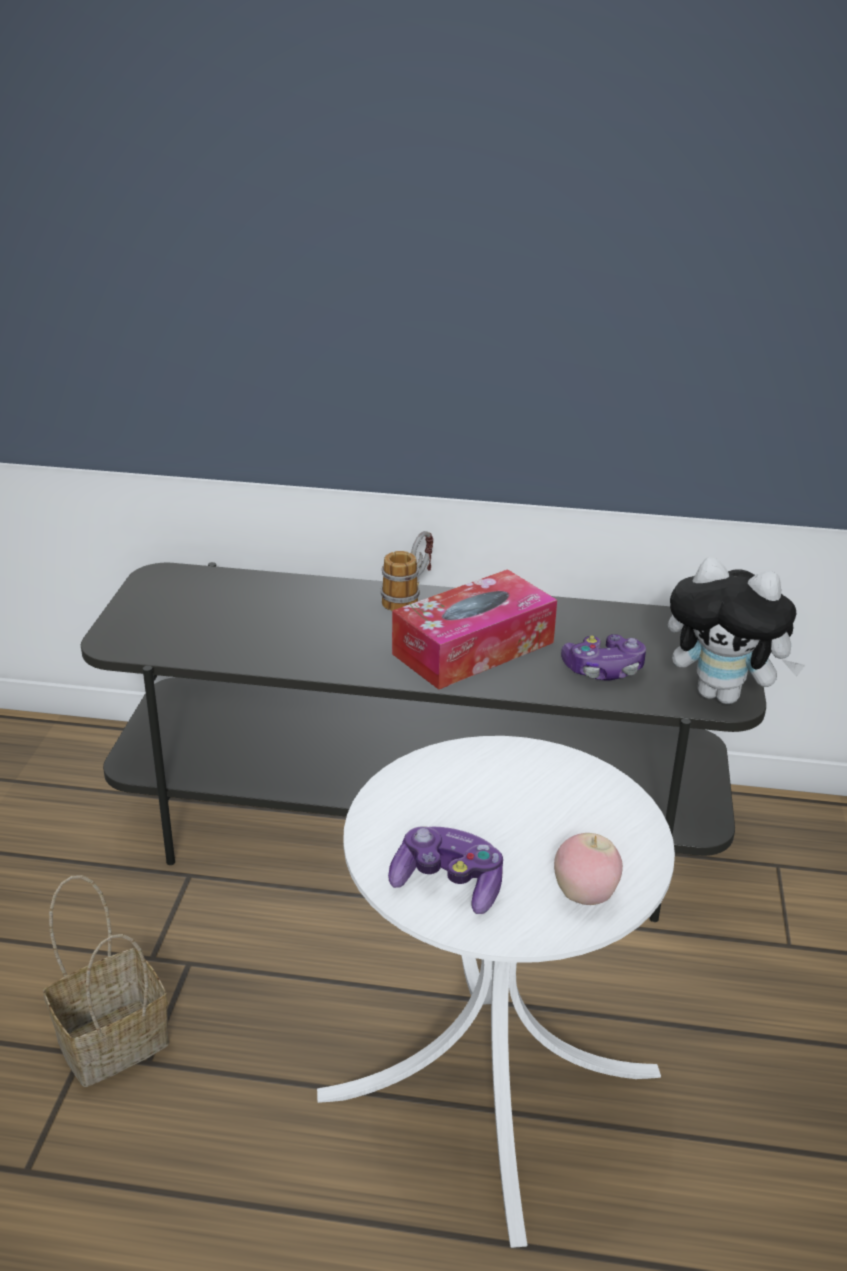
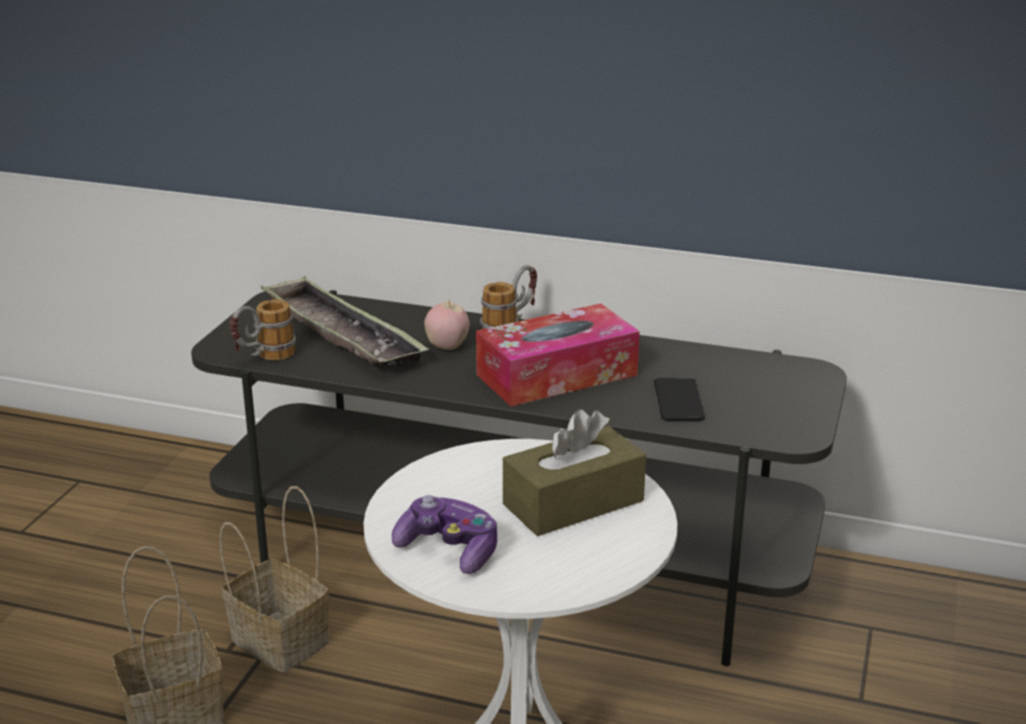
camera: 10 degrees right, 5 degrees down
apple [554,833,623,905] -> apple moved to [424,300,469,350]
game controller [561,634,646,680] -> phone [654,378,705,421]
plush toy [668,557,805,704] -> none
none -> basket [219,486,330,672]
none -> mug [230,300,296,361]
none -> tray [260,276,429,367]
none -> brown tissue box [503,409,646,536]

